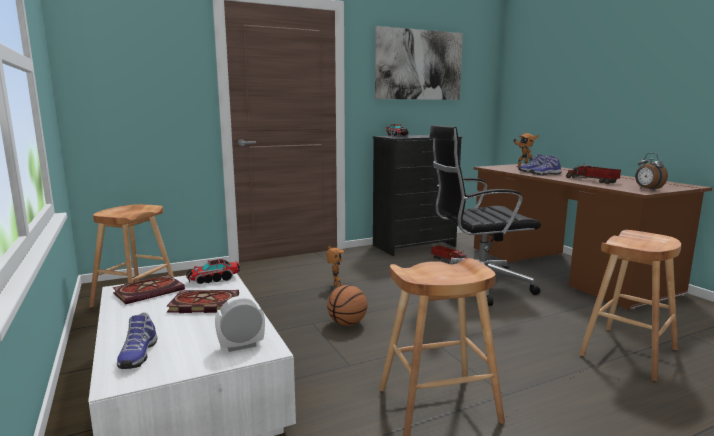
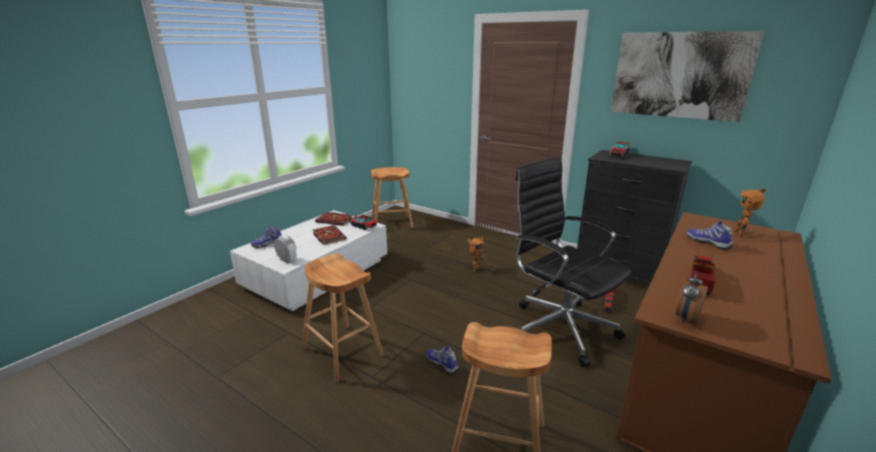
camera: 60 degrees right, 10 degrees up
basketball [327,285,367,326] -> none
shoe [531,155,562,175] -> shoe moved to [426,346,459,374]

